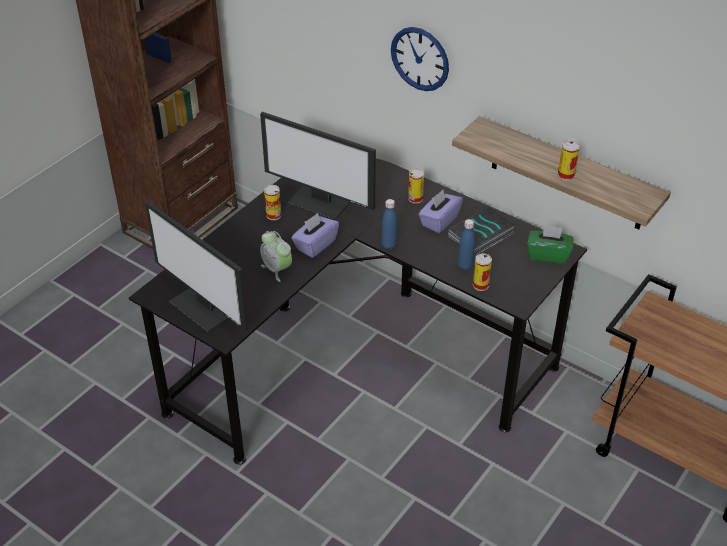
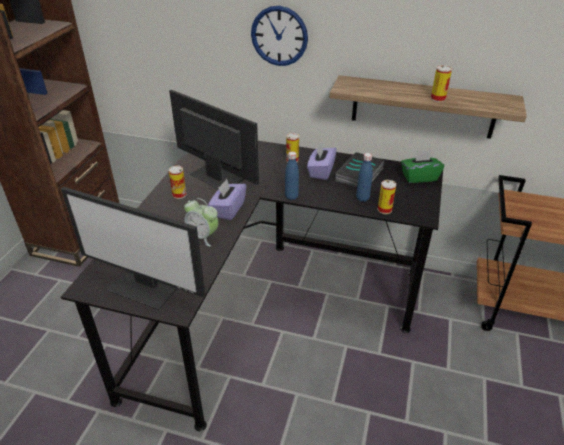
camera: 20 degrees left, 5 degrees down
monitor [260,112,376,220] -> monitor turned 150 degrees counterclockwise [169,90,259,189]

